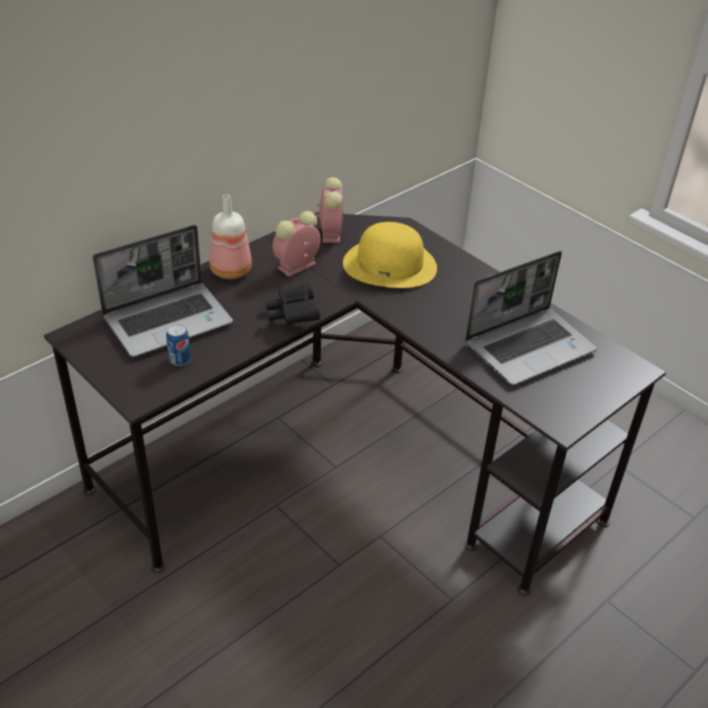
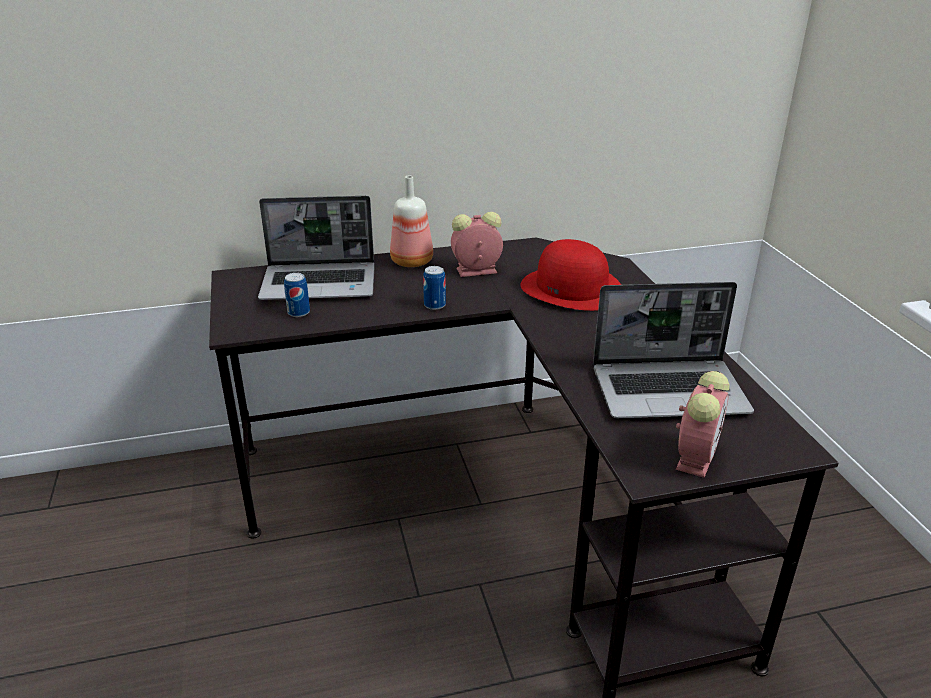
camera: 30 degrees right, 10 degrees down
black binoculars [265,284,320,325] -> can [423,266,446,310]
alarm clock [317,177,344,243] -> alarm clock moved to [676,371,729,478]
yellow hat [343,222,437,288] -> red hat [520,239,621,311]

